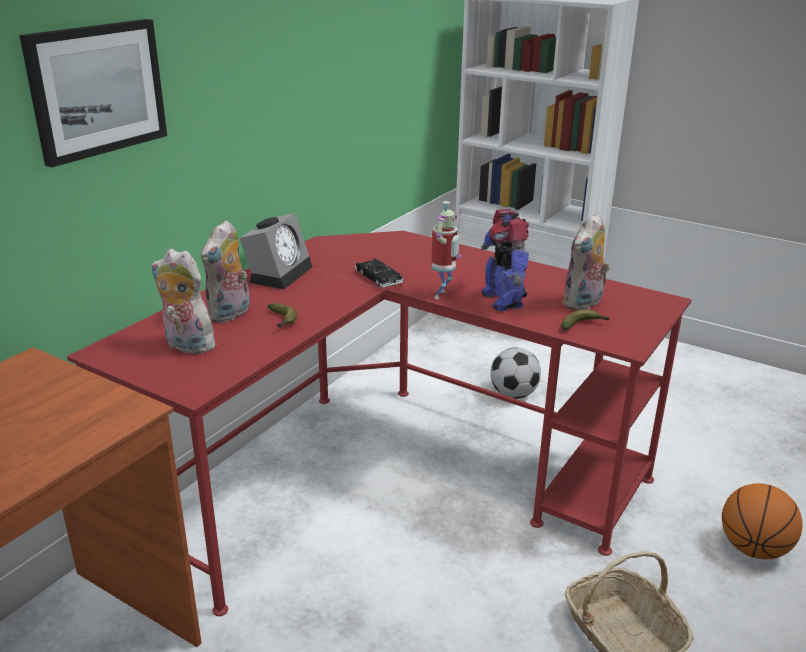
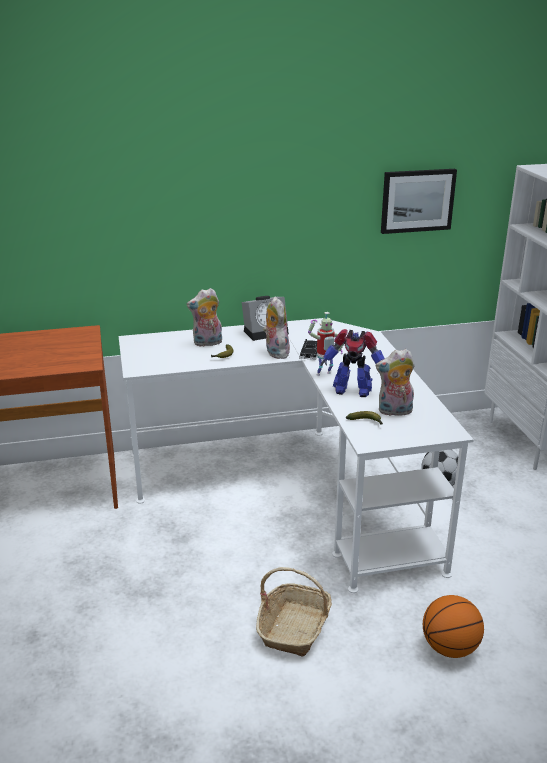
camera: 45 degrees right, 0 degrees up
picture [19,19,167,167] -> picture moved to [381,169,457,234]
red desk [67,231,692,616] -> white desk [118,318,474,593]
plush toy [151,249,215,354] -> plush toy moved to [263,297,290,359]
toy robot [481,209,529,311] -> toy robot turned 105 degrees counterclockwise [321,329,385,397]

